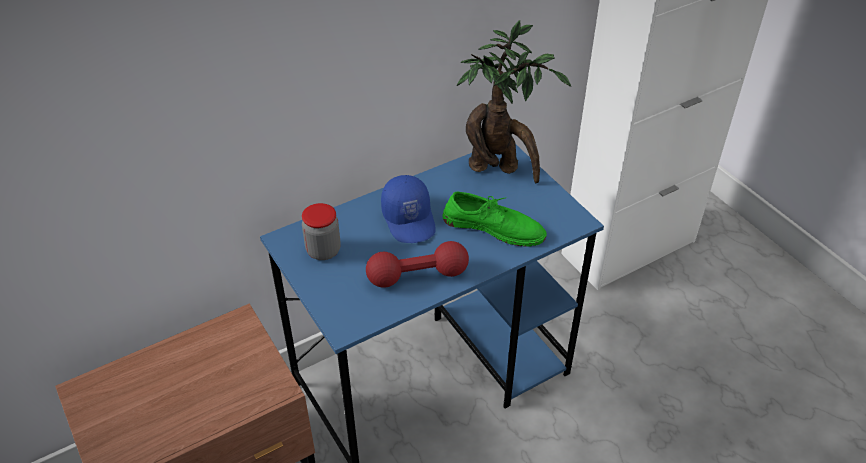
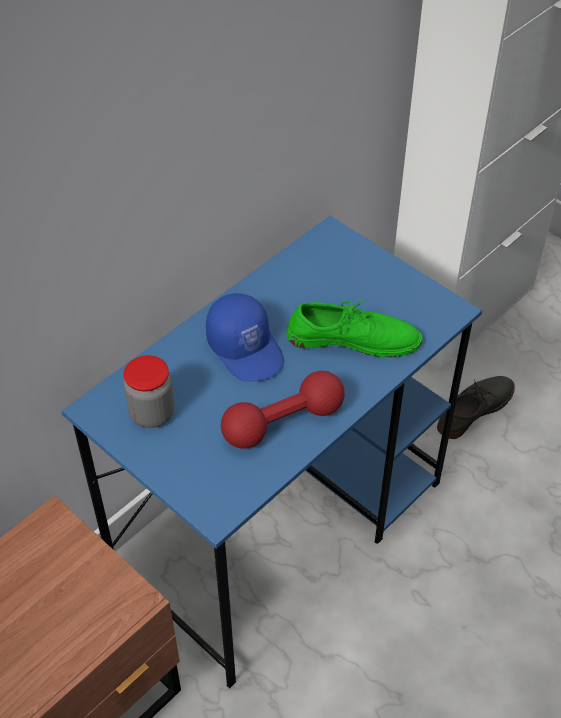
camera: 15 degrees left, 5 degrees up
potted plant [457,20,571,184] -> none
none -> grey shoe [437,376,515,439]

